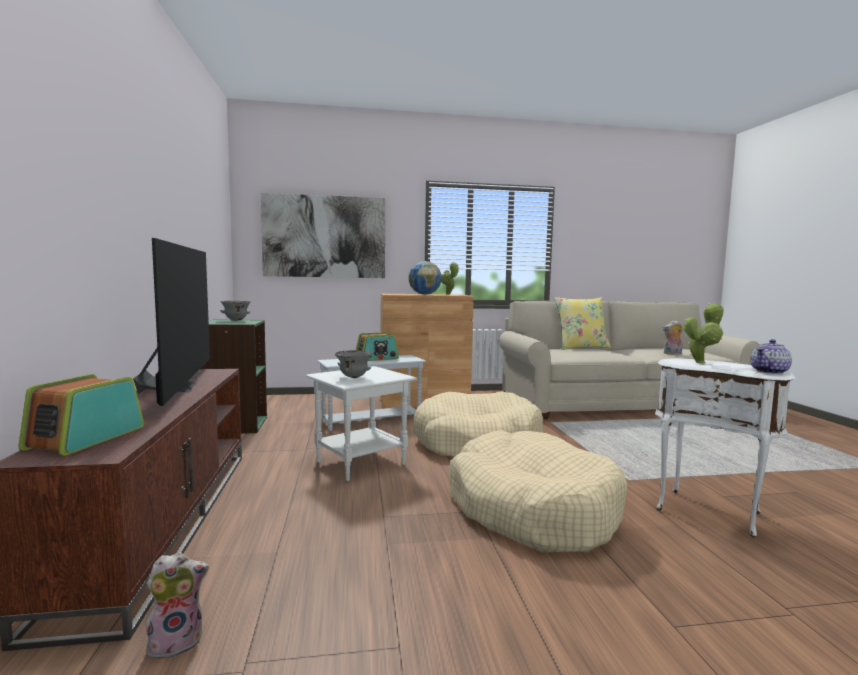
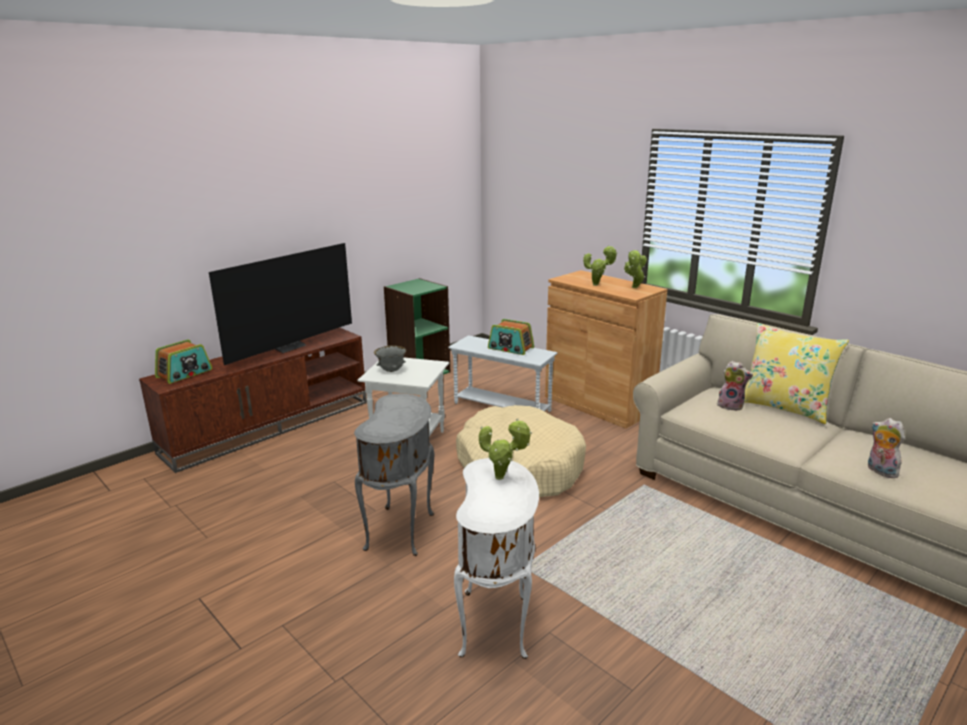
camera: 55 degrees right, 15 degrees up
radio [18,374,144,456] -> radio turned 150 degrees clockwise [155,340,212,384]
plush toy [145,552,209,659] -> plush toy moved to [717,361,753,411]
grey bowl [220,301,250,321] -> none
picture [261,193,385,278] -> none
globe [409,261,442,295] -> potted plant [583,245,618,286]
beige dog bed [449,430,628,553] -> grey side table [354,394,434,556]
teapot [751,339,792,374] -> none

